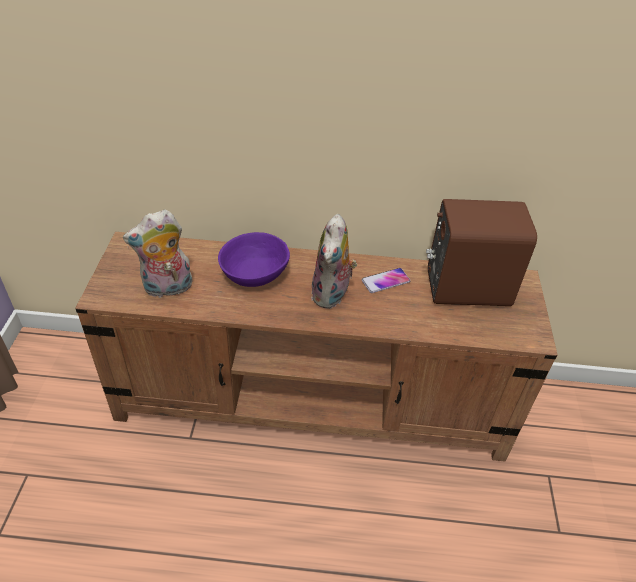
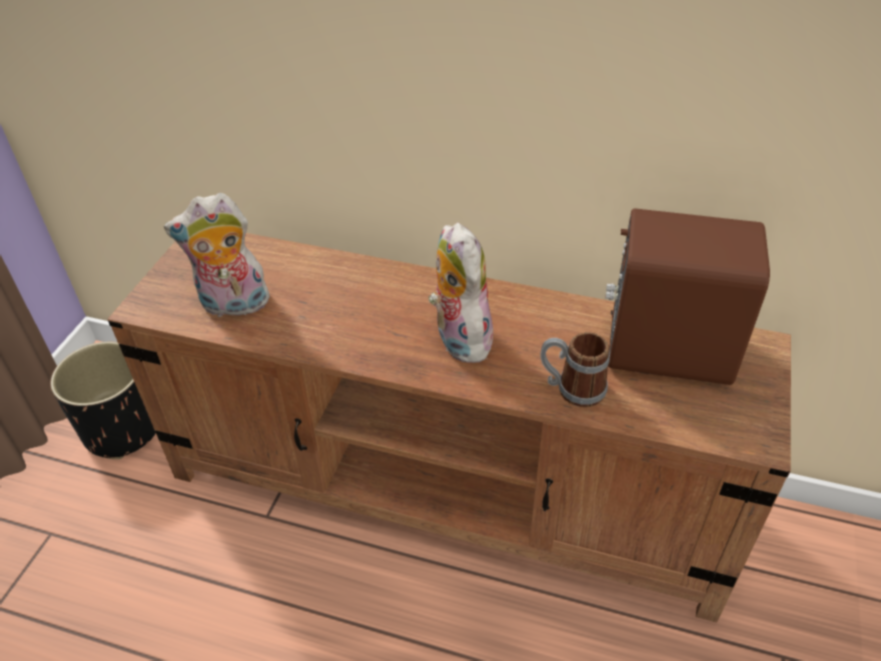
camera: 15 degrees right, 0 degrees up
purple bowl [218,232,290,287] -> none
plush toy [311,214,357,309] -> plush toy turned 135 degrees clockwise [428,222,494,363]
phone [362,268,410,293] -> none
none -> black planter [50,342,156,459]
none -> mug [540,332,610,407]

